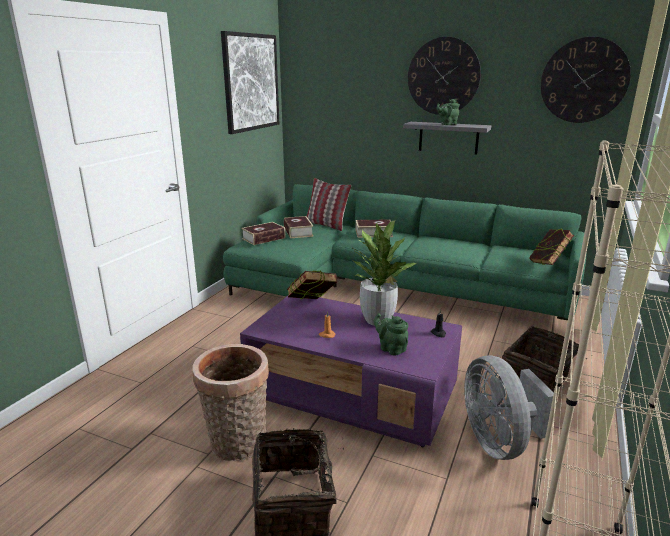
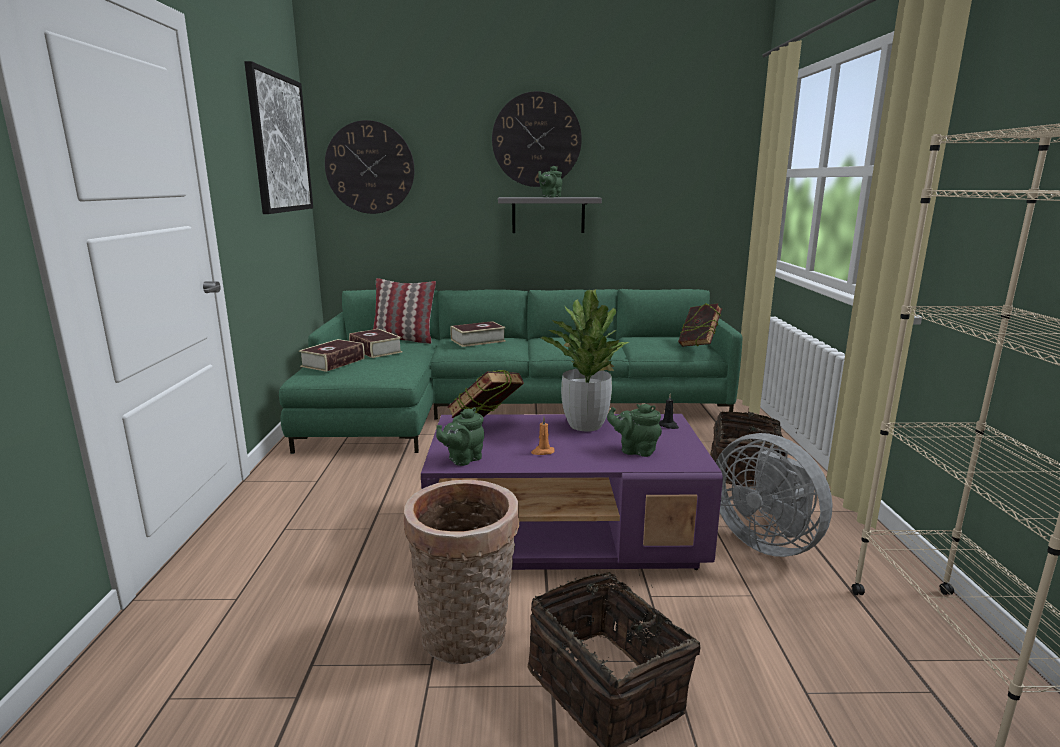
camera: 25 degrees left, 5 degrees down
wall clock [541,37,631,123] -> wall clock moved to [325,120,415,214]
none -> green teapot [436,407,484,466]

